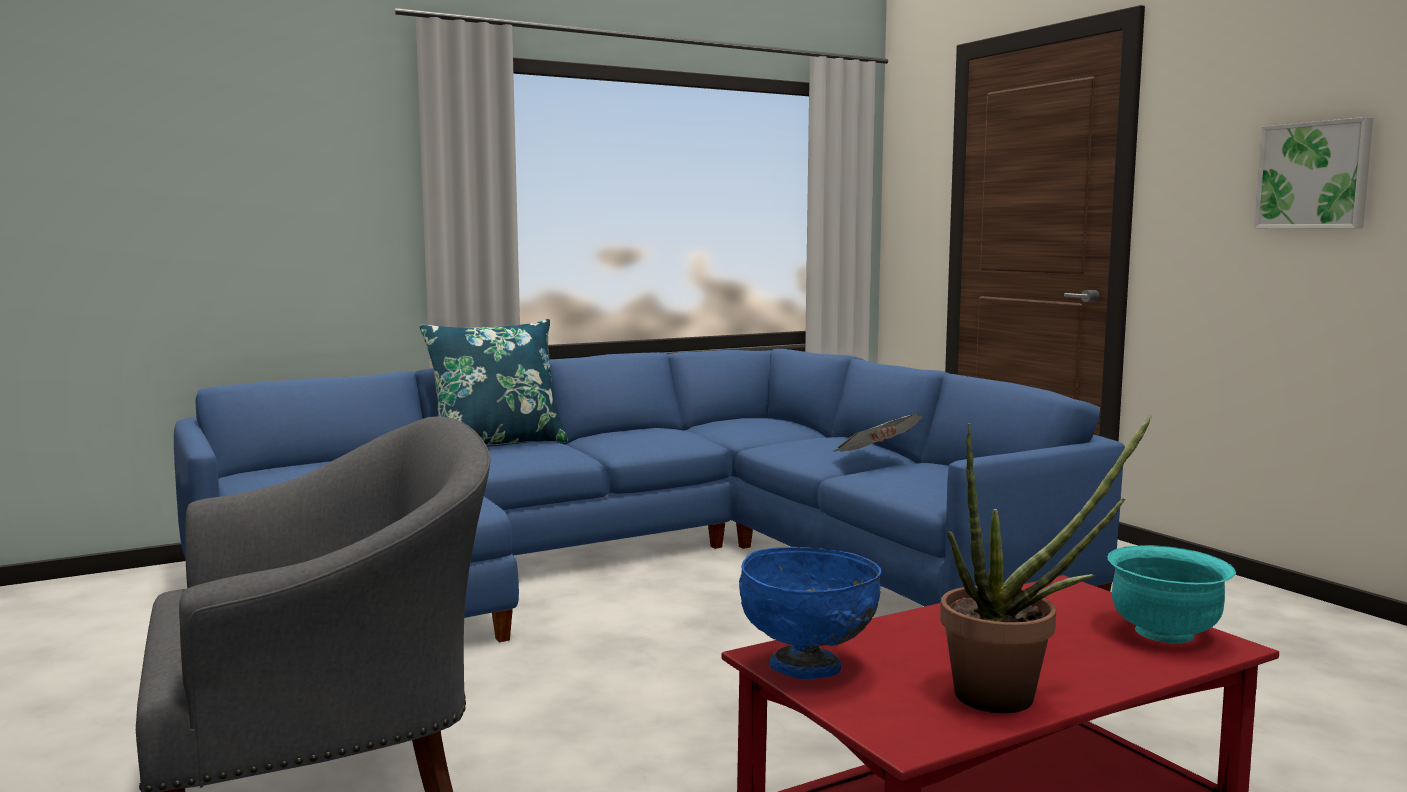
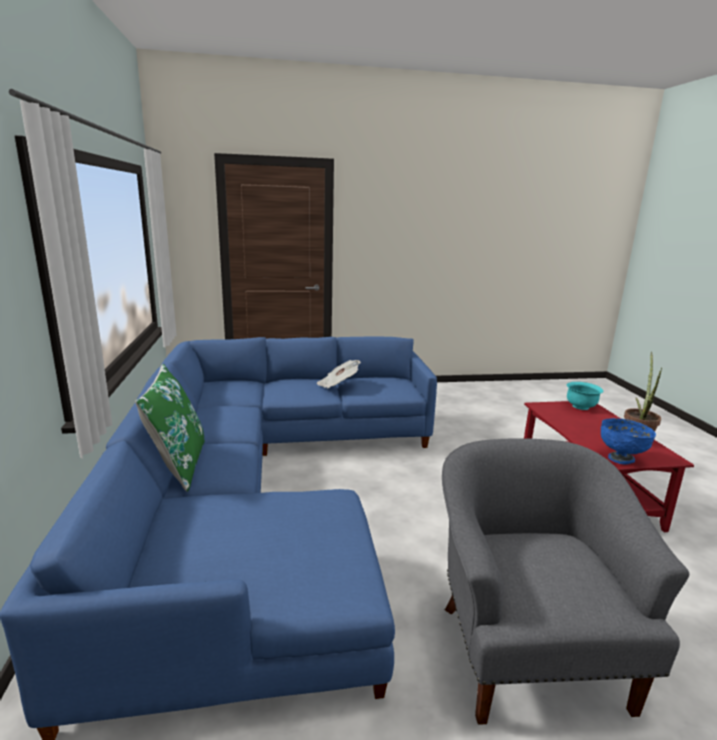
camera: 70 degrees left, 10 degrees up
blue pillow [419,319,568,446] -> green pillow [135,364,205,492]
picture [1254,117,1373,229] -> none

